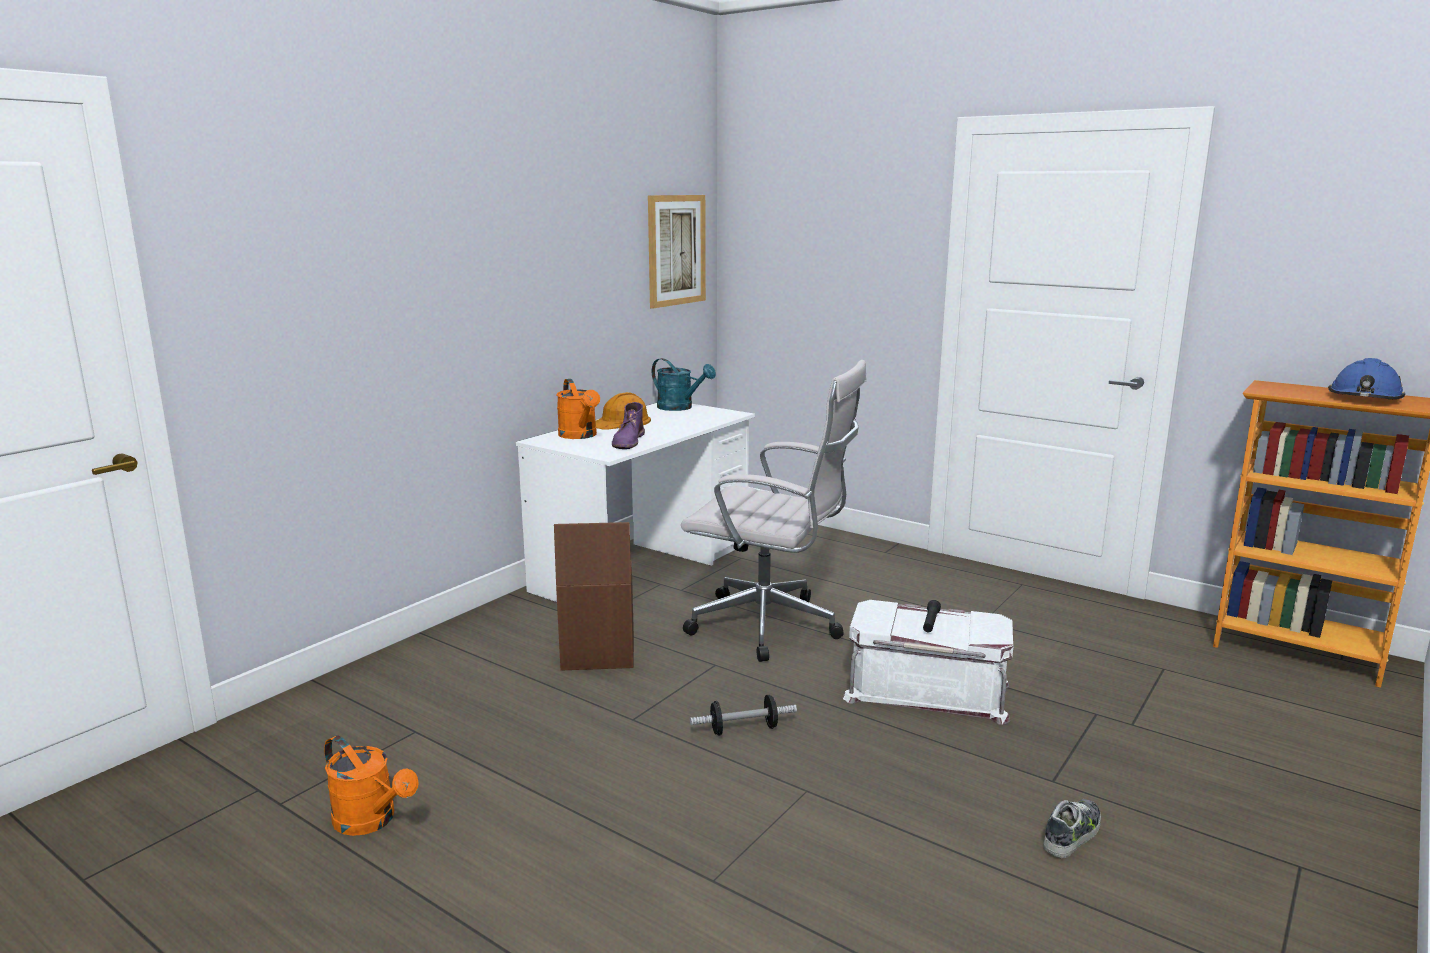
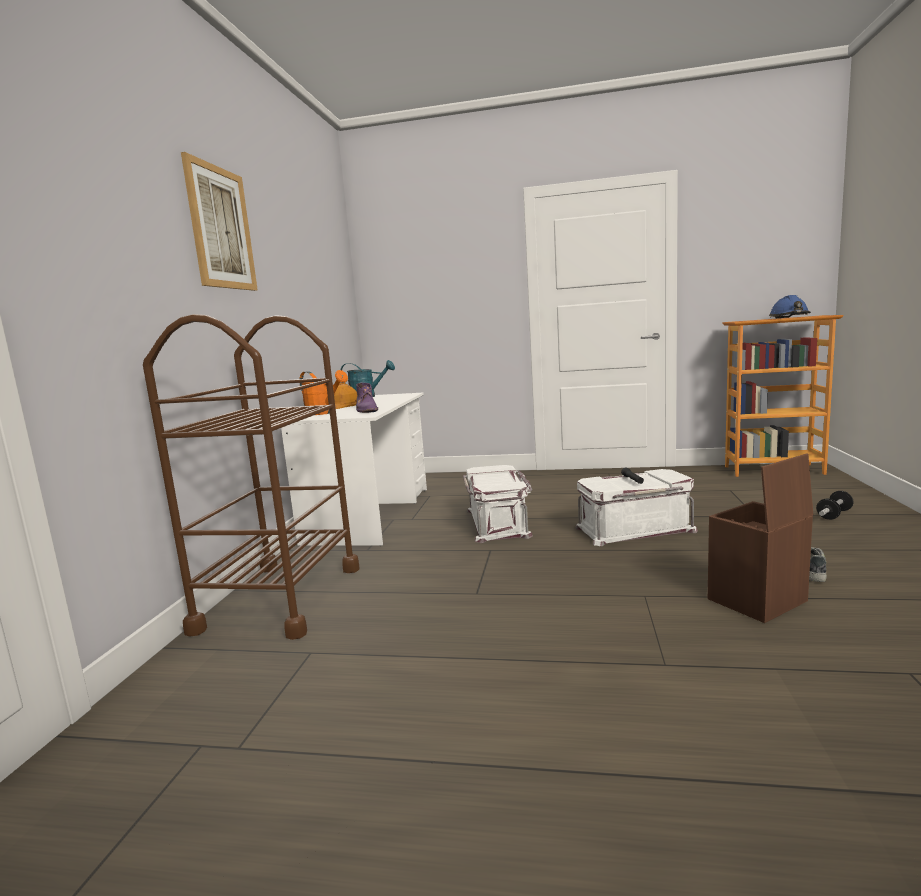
camera: 25 degrees left, 5 degrees down
orange watering can [324,735,419,836] -> none
brown storage box [554,522,634,671] -> brown storage box moved to [708,453,813,623]
picture [648,195,706,309] -> picture moved to [181,152,258,291]
white office chair [681,360,867,662] -> white storage box [463,465,533,543]
dumbbell [690,695,797,735] -> dumbbell moved to [816,491,854,520]
none -> brown cart [143,314,359,640]

